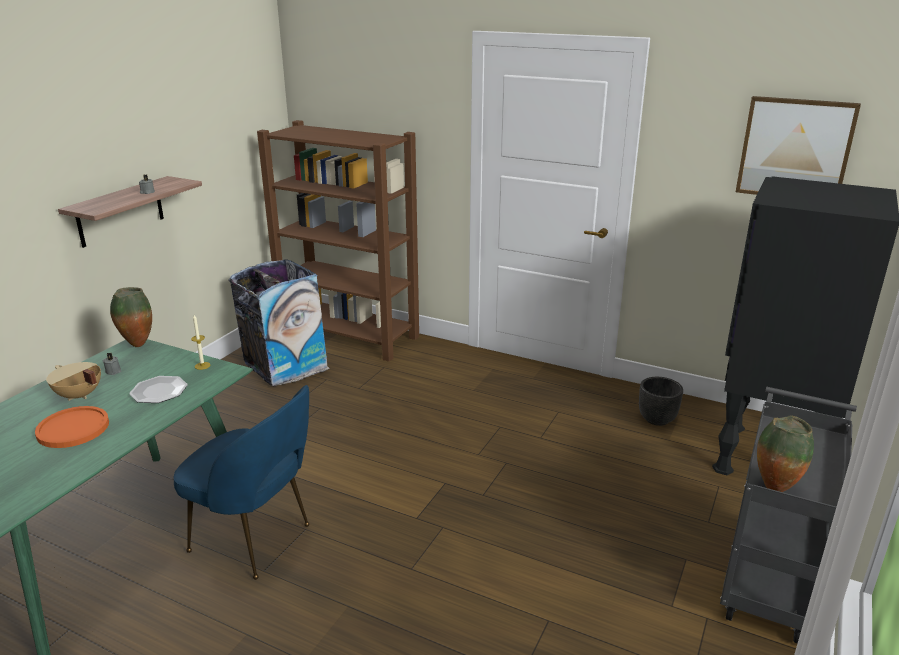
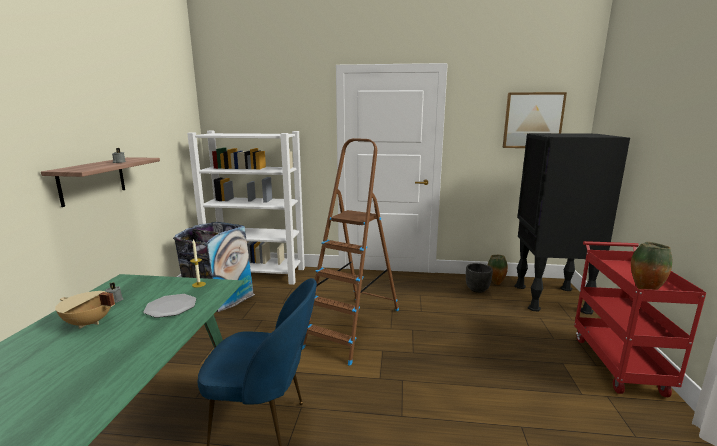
camera: 20 degrees left, 10 degrees down
orange plate [35,406,109,448] -> none
vase [110,287,152,347] -> vase moved to [488,255,508,285]
brown bookcase [257,120,419,362] -> white bookcase [187,131,305,285]
grey cart [720,386,857,643] -> red cart [574,241,706,397]
none -> brown step ladder [302,138,399,366]

